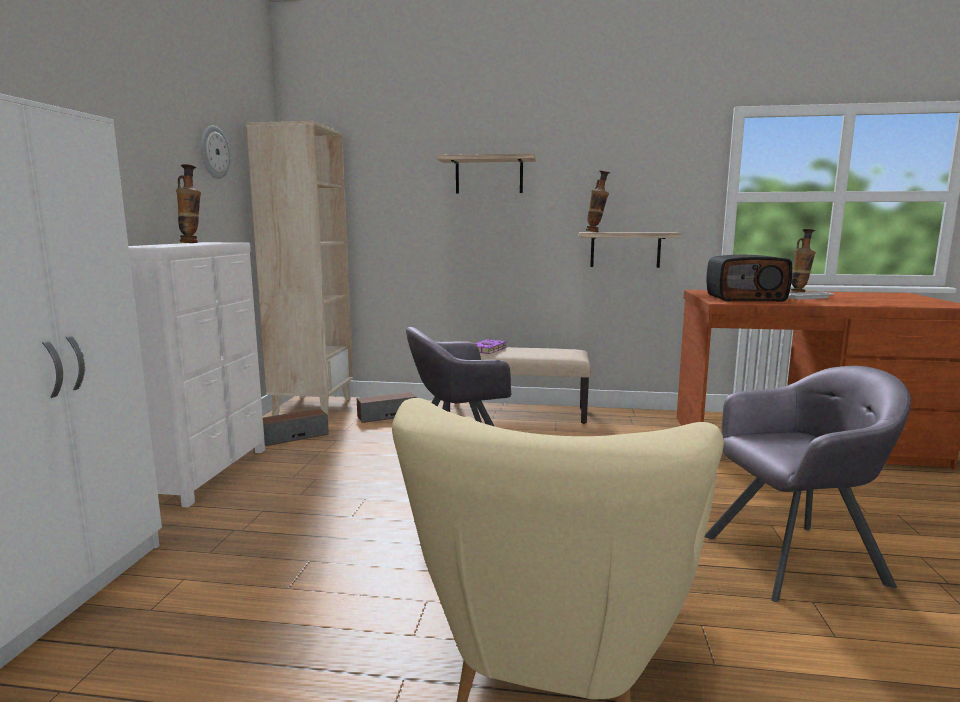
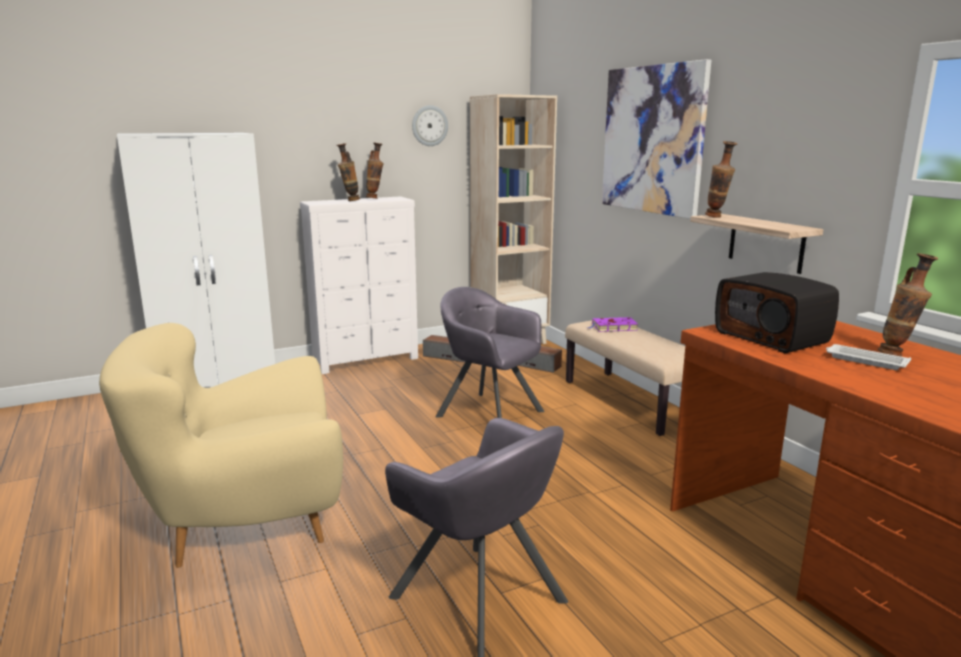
camera: 55 degrees right, 5 degrees up
shelf [436,153,536,193] -> picture [602,59,711,219]
none -> vase [336,143,360,201]

